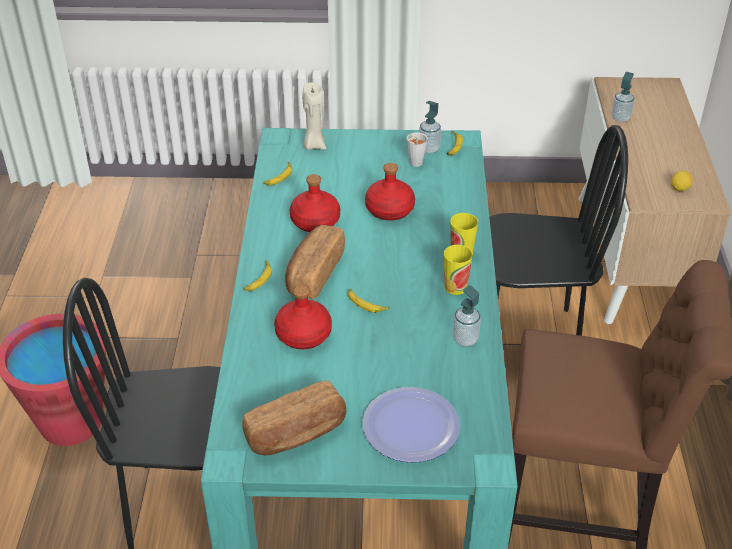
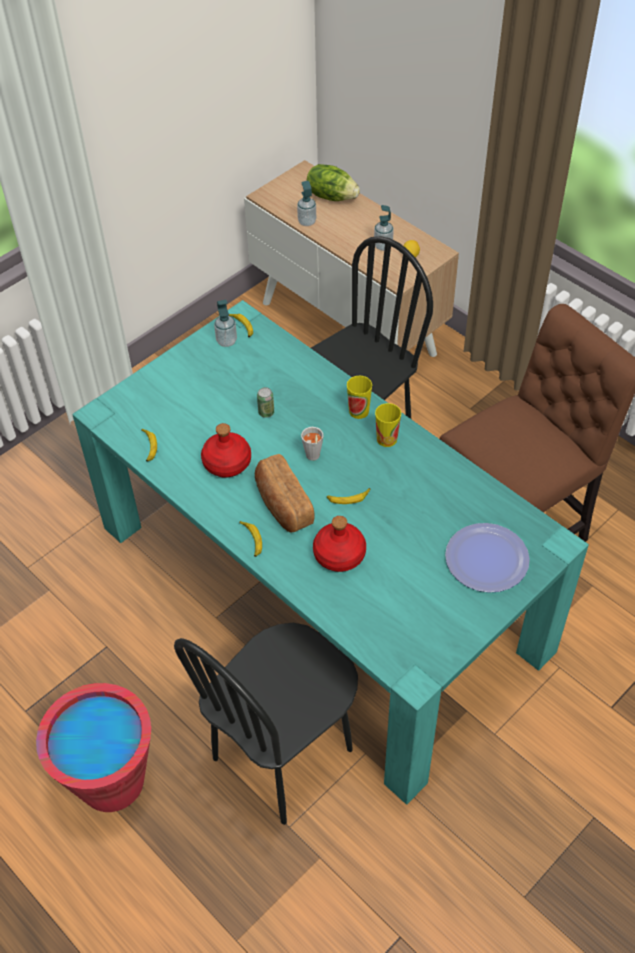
camera: 45 degrees left, 10 degrees up
bread [242,381,346,455] -> none
beige candle [302,83,326,150] -> none
red bottle [365,163,415,221] -> can [257,387,274,418]
grey cup [407,132,428,167] -> grey cup moved to [301,427,323,460]
soap dispenser [452,285,481,346] -> soap dispenser moved to [374,205,394,251]
none -> lettuce [306,164,360,201]

